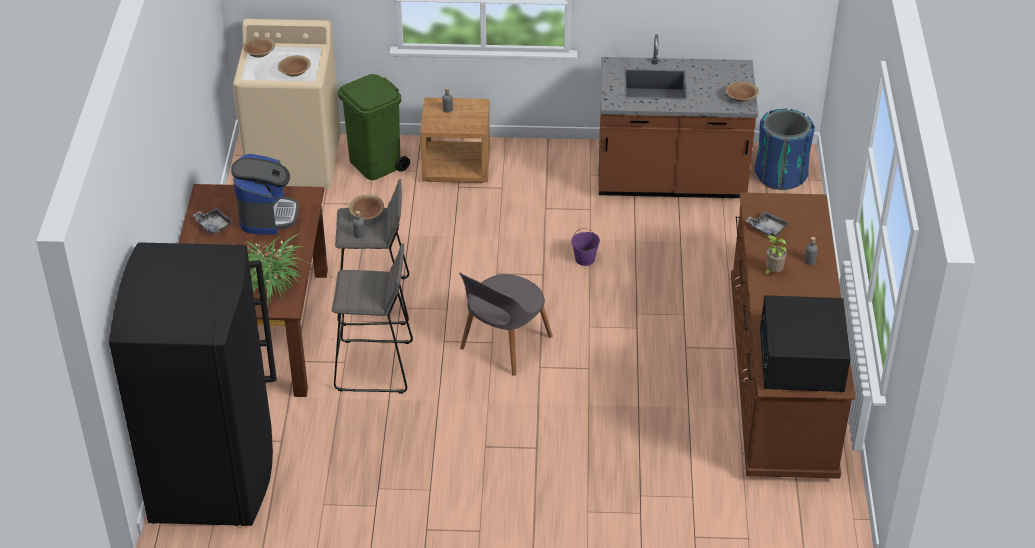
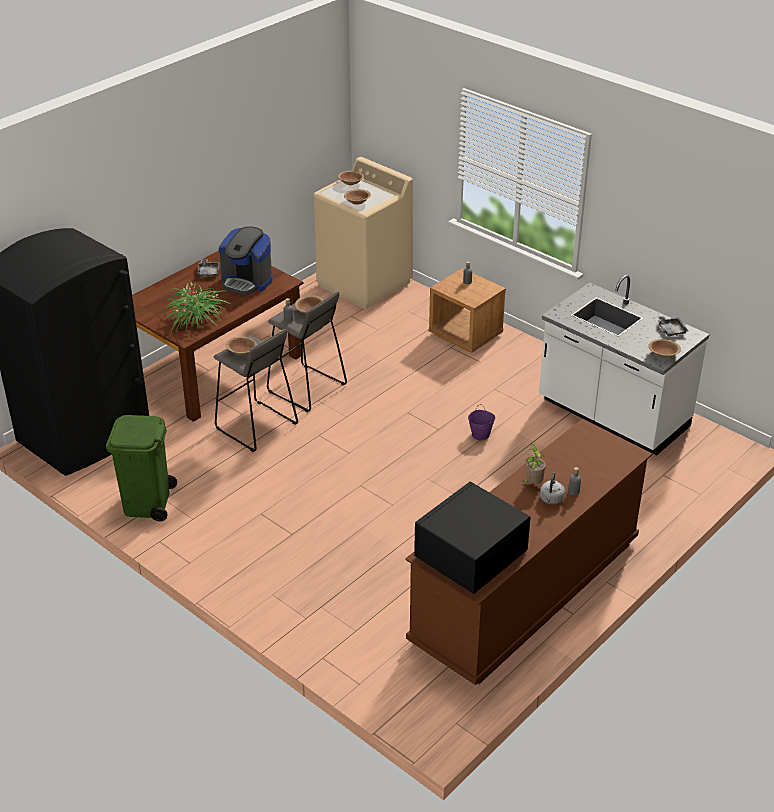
camera: 40 degrees right, 5 degrees down
coffee machine [231,154,299,235] -> coffee machine turned 75 degrees clockwise [219,227,273,295]
green trash can [338,74,410,180] -> green trash can moved to [106,415,177,522]
grey chair [459,272,553,376] -> none
brown counter [599,35,758,198] -> white counter [539,275,709,455]
grey tray [746,211,789,237] -> grey tray moved to [657,316,688,337]
blue trash can [755,108,815,190] -> none
none -> brown bowl [226,337,257,355]
none -> grey kettle [540,472,565,504]

